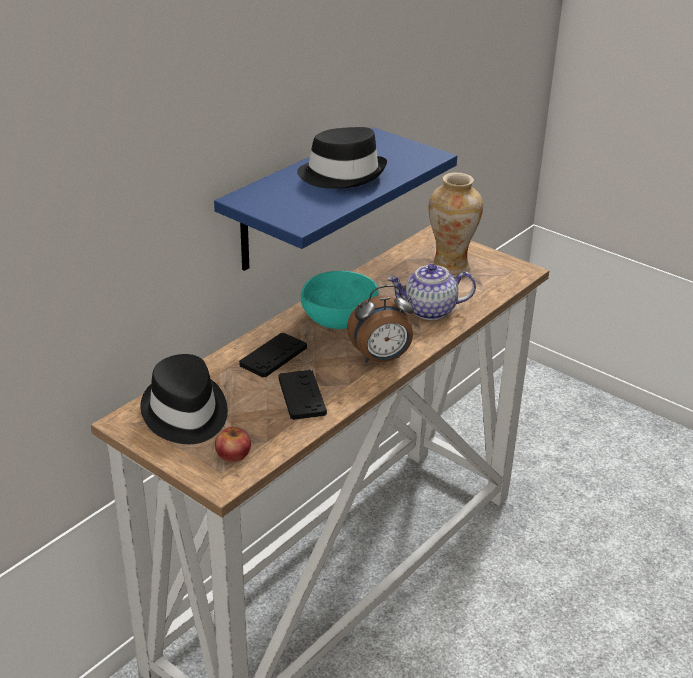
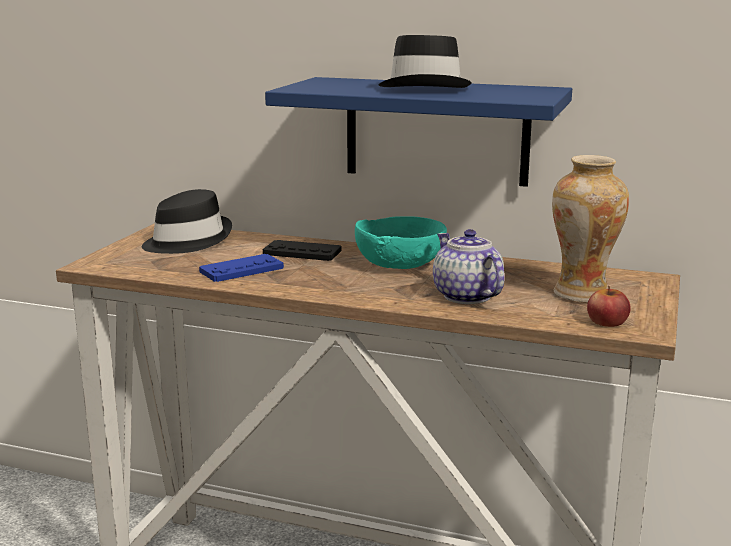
camera: 70 degrees right, 15 degrees down
apple [215,427,251,462] -> apple moved to [587,286,631,327]
black game controller [278,370,327,420] -> blue game controller [199,254,284,282]
alarm clock [347,285,414,363] -> none

